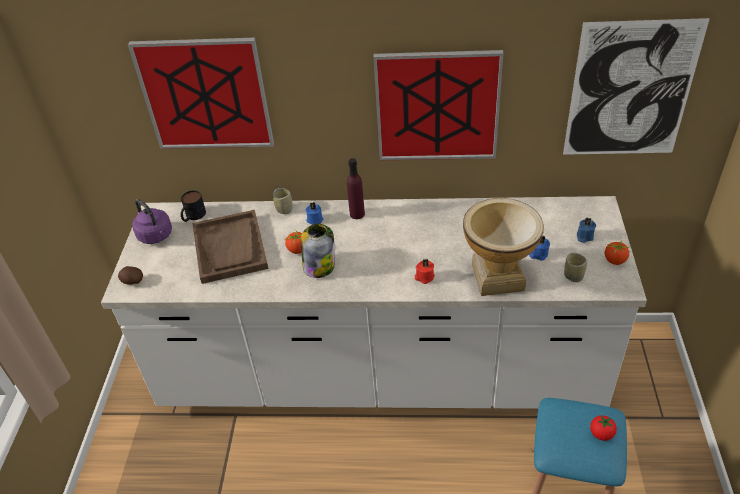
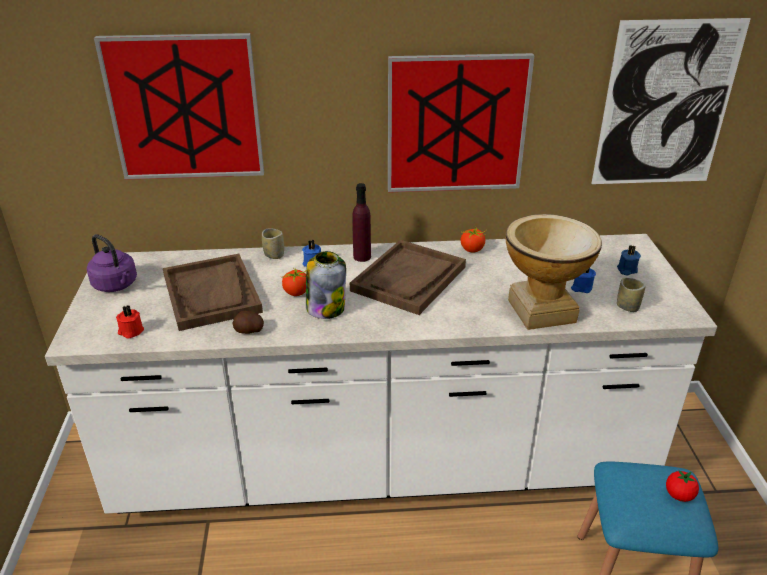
camera: 10 degrees left, 10 degrees down
potato [118,266,143,285] -> potato moved to [232,311,264,334]
mug [181,191,206,222] -> none
red candle [415,259,435,284] -> red candle moved to [116,305,144,339]
tomato [605,241,632,265] -> tomato moved to [461,227,487,253]
none -> brown tray [350,240,466,315]

